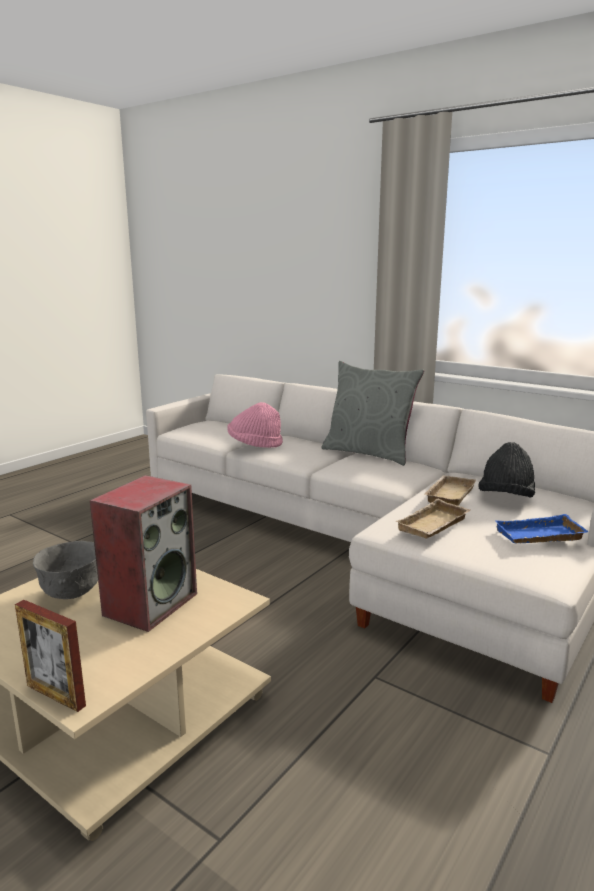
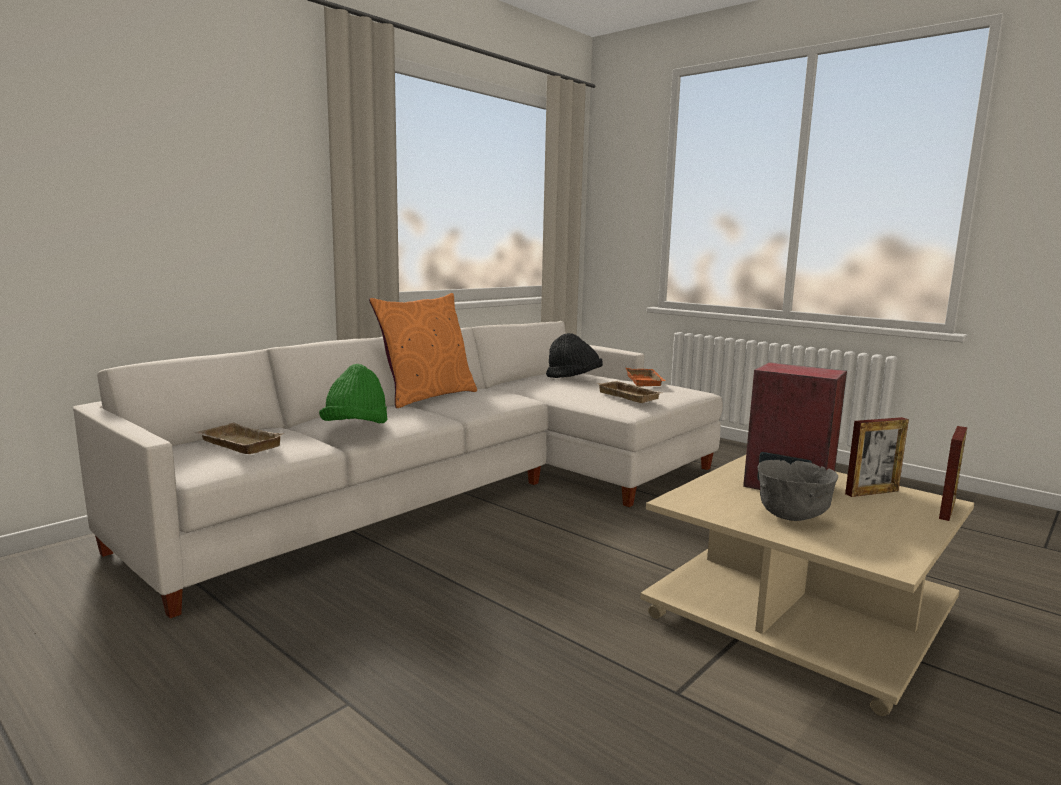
camera: 85 degrees left, 5 degrees down
pink hat [227,402,283,448] -> green hat [319,364,388,424]
grey pillow [322,361,424,466] -> orange pillow [369,293,477,408]
beige tray [425,475,476,506] -> beige tray moved to [195,423,284,454]
blue tray [495,514,589,543] -> orange tray [626,368,665,387]
none -> picture frame [845,417,909,497]

